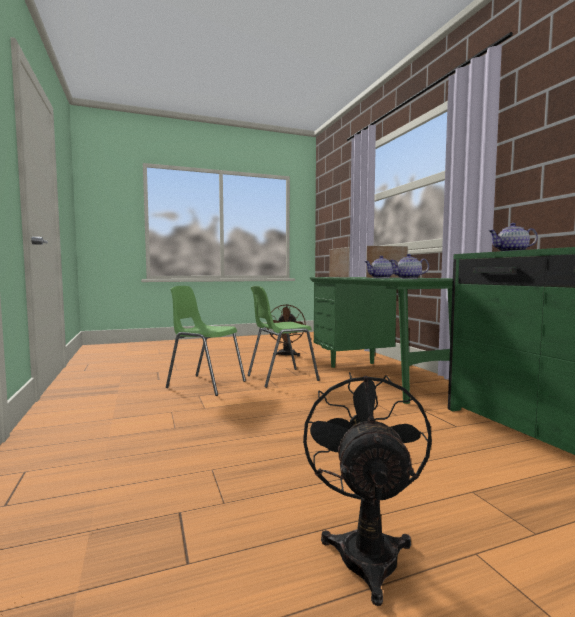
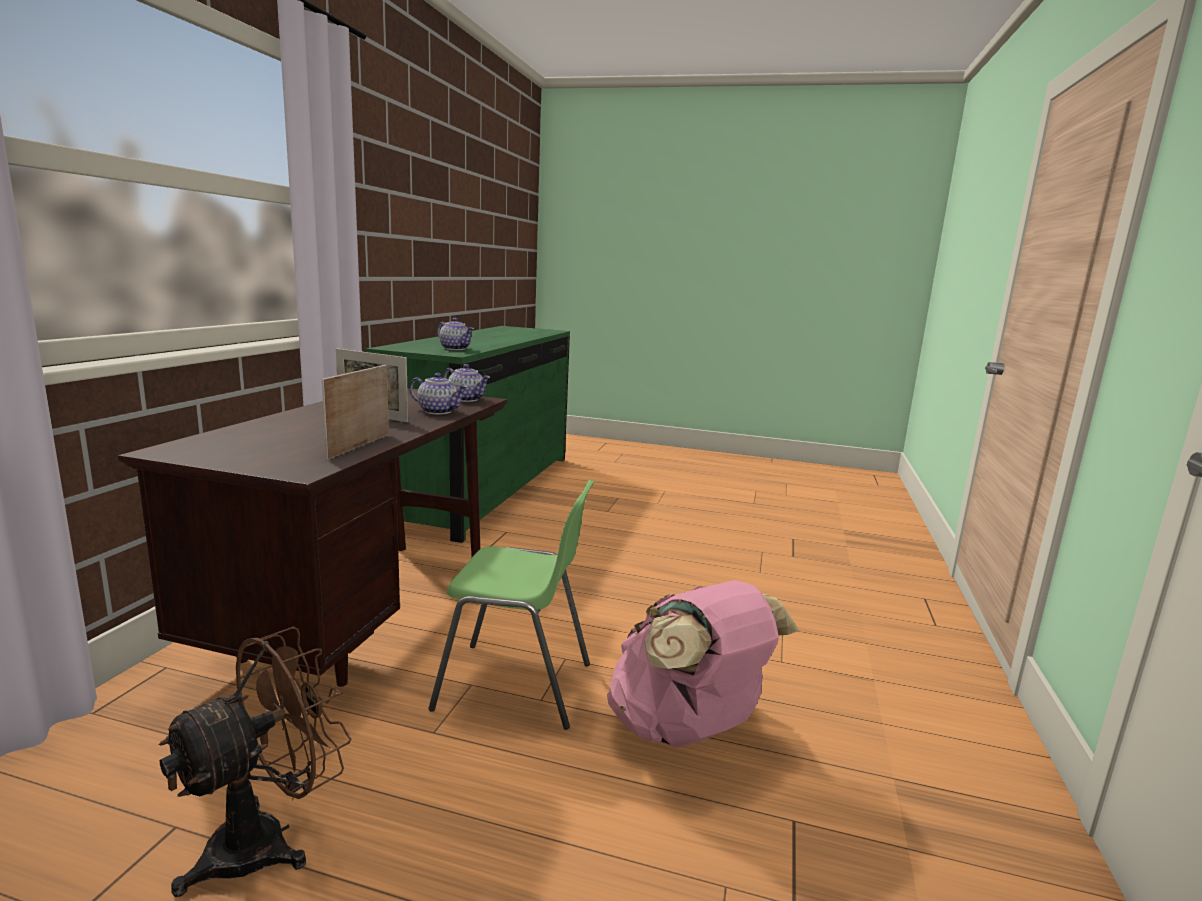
camera: 145 degrees left, 10 degrees up
green chair [166,286,246,396] -> pink backpack [607,580,799,748]
black fan [303,372,432,606] -> none
green desk [310,277,453,404] -> brown desk [118,388,508,687]

